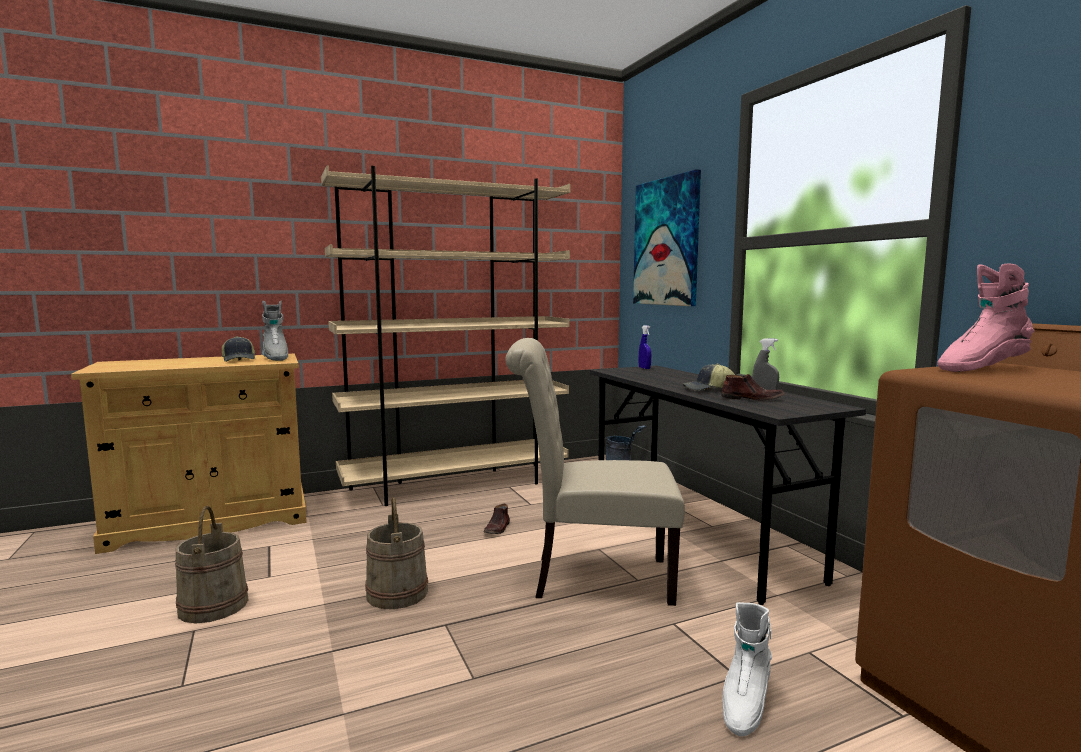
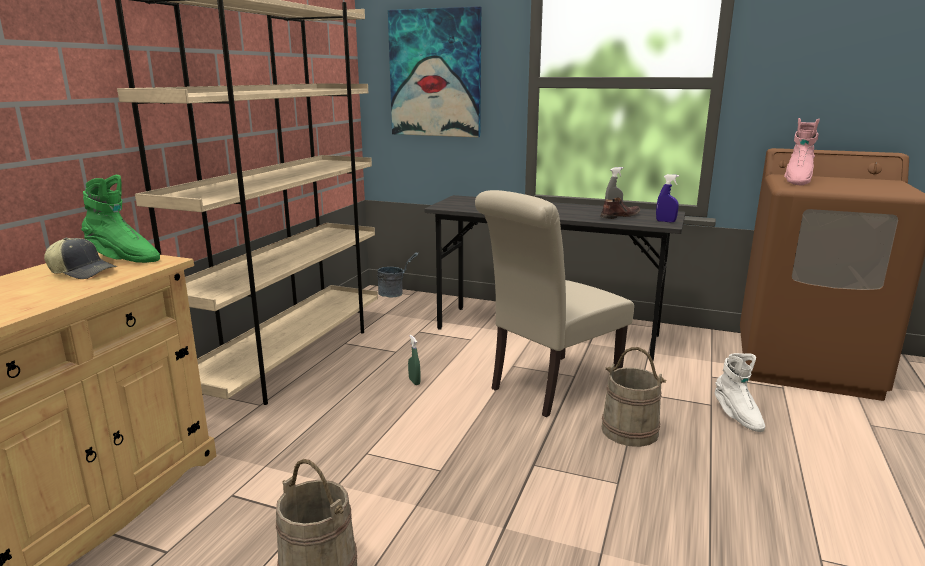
camera: 45 degrees left, 10 degrees up
grey boot [262,301,288,361] -> green boot [81,175,160,263]
beige bucket [365,497,428,609] -> beige bucket moved to [602,347,666,447]
brown shoe [483,503,510,534] -> green spray bottle [408,335,421,385]
blue spray bottle [639,325,651,369] -> blue spray bottle moved to [656,174,679,222]
cap [683,363,735,390] -> none

